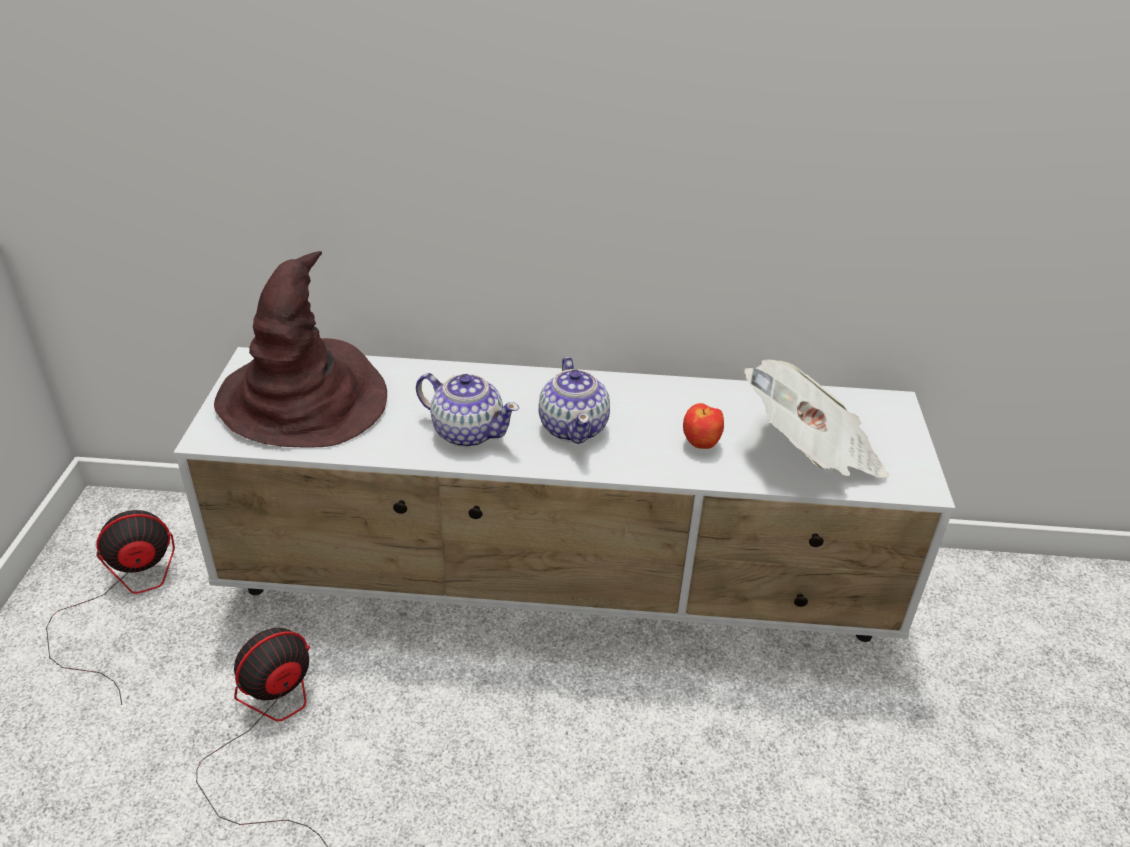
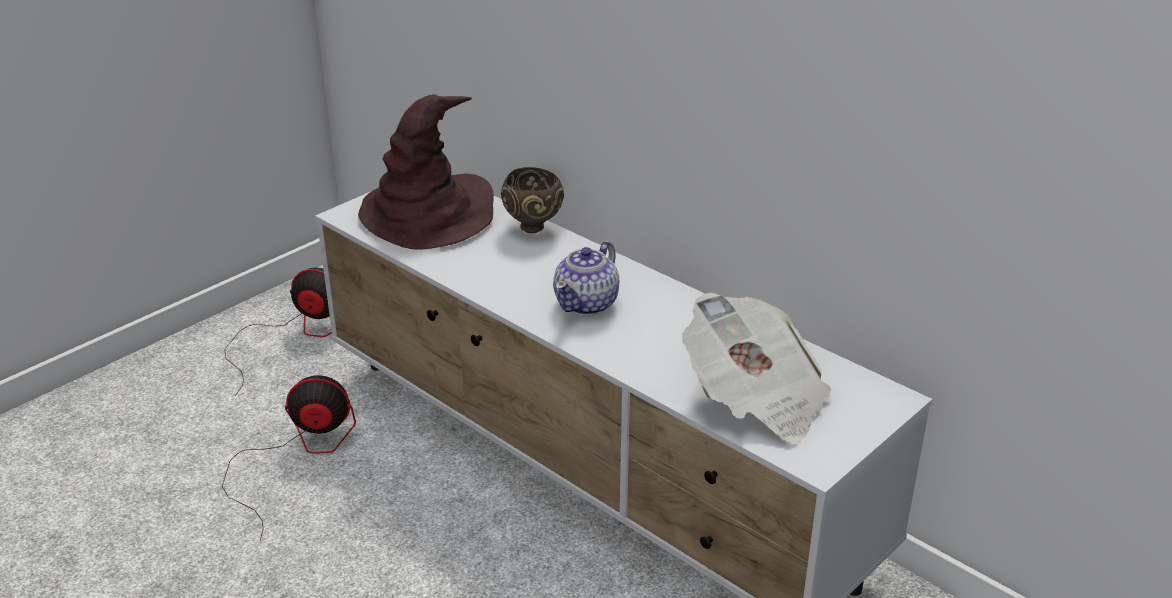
camera: 40 degrees right, 5 degrees down
teapot [416,373,519,447] -> none
apple [683,403,724,449] -> none
none -> brown bowl [501,167,564,233]

